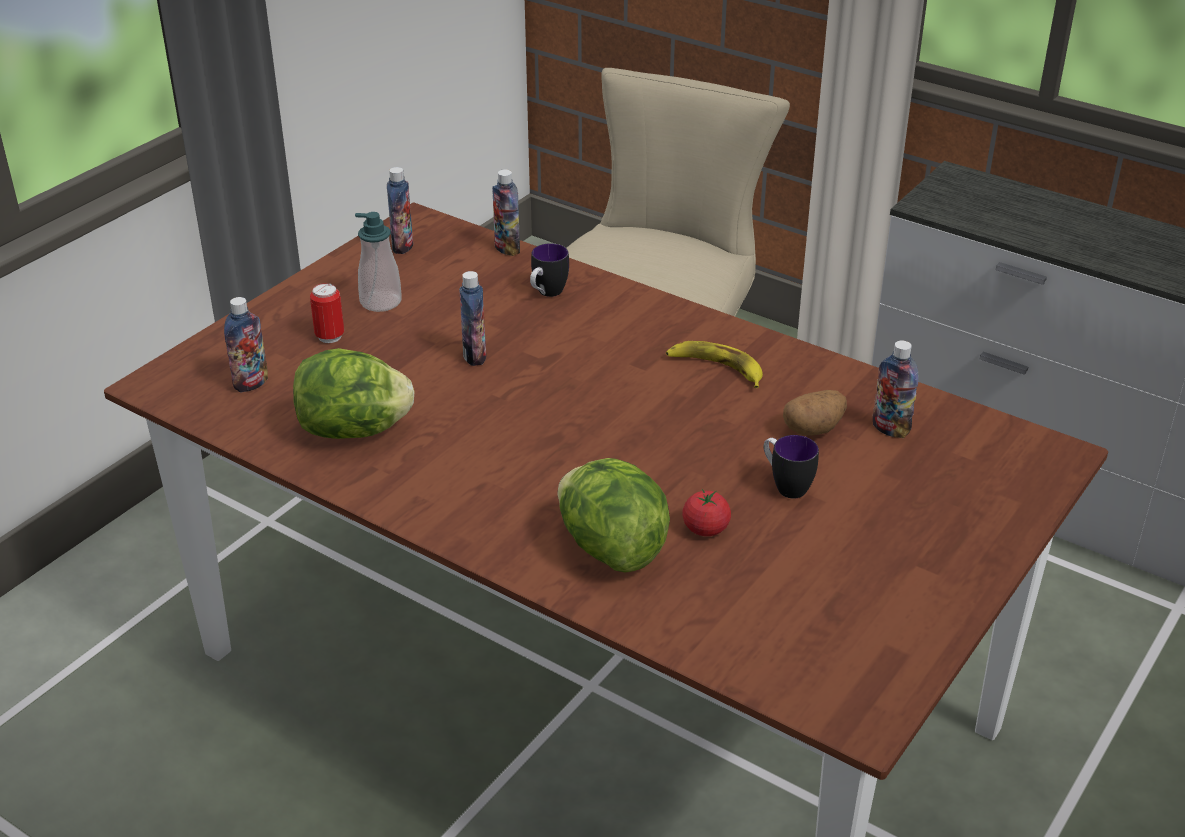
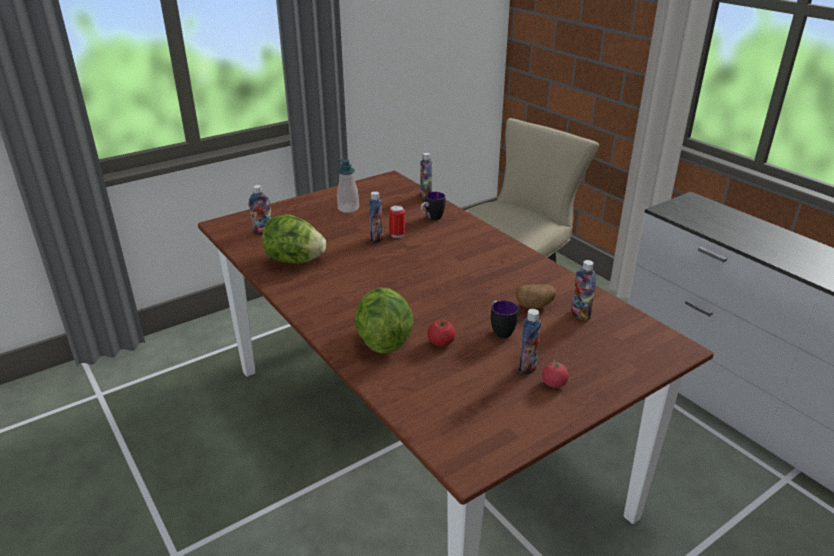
camera: 20 degrees right, 5 degrees down
can [310,283,344,343] -> can moved to [389,205,405,238]
bottle [387,167,413,254] -> bottle moved to [519,309,541,375]
banana [666,341,763,388] -> none
none -> tomato [542,360,569,388]

